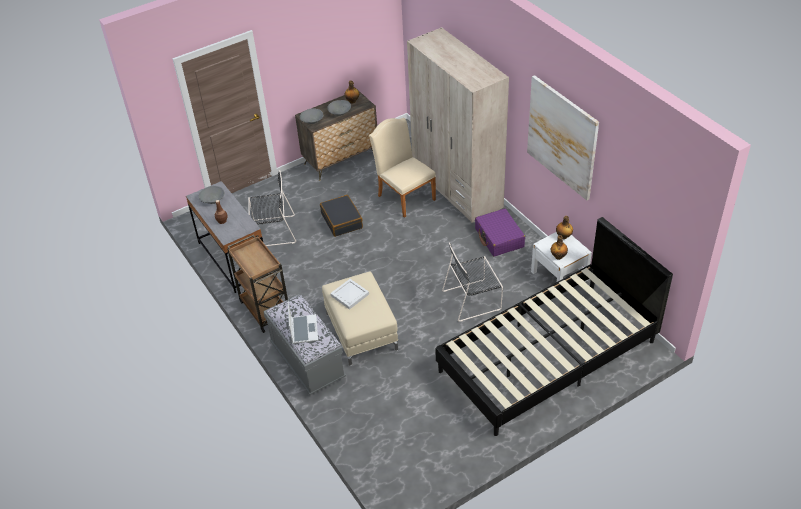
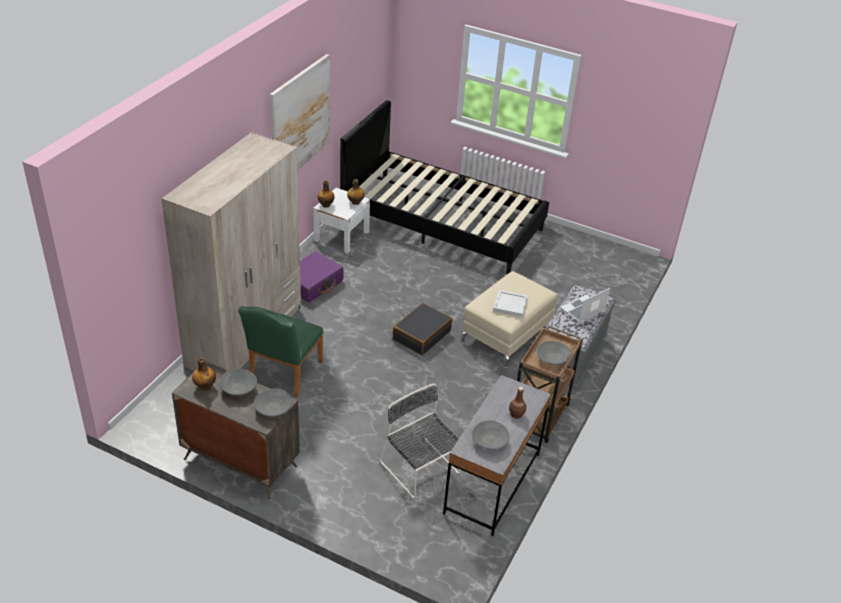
camera: 125 degrees left, 5 degrees down
black suitcase [320,195,363,237] -> black suitcase moved to [393,303,452,355]
beige chair [369,118,436,218] -> green chair [238,306,324,398]
black chair [442,242,503,322] -> none
none -> grey bowl [536,341,571,365]

